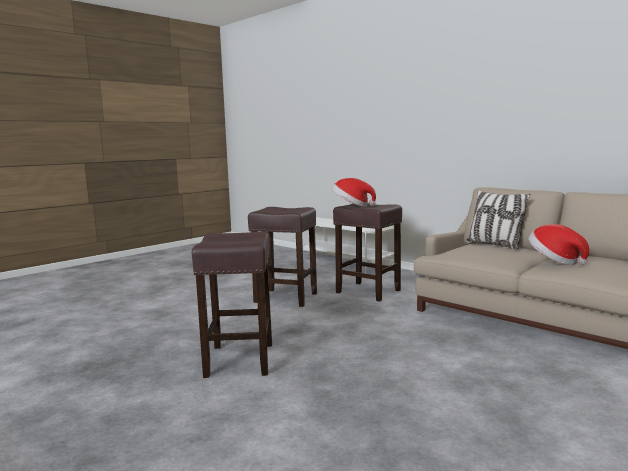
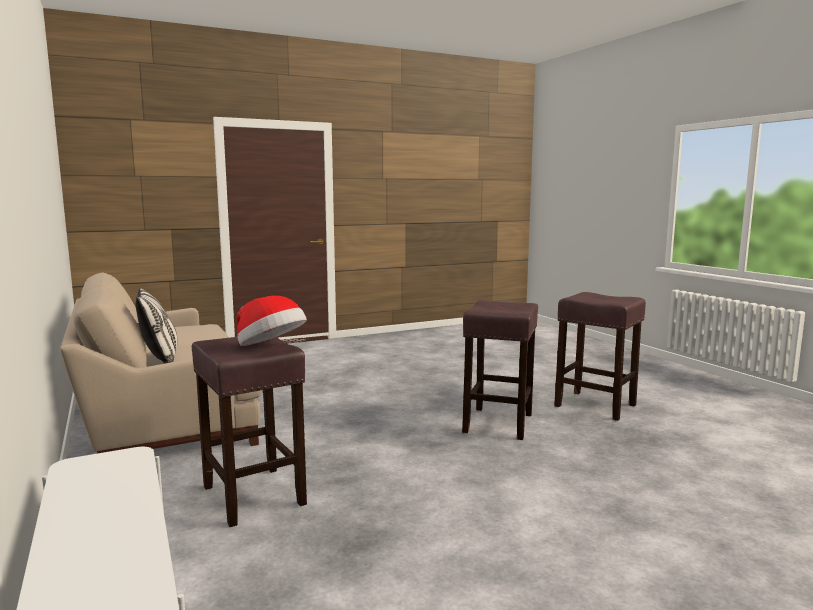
camera: 160 degrees left, 0 degrees up
brown stool [248,207,317,307] -> brown stool moved to [554,292,646,421]
hat [529,224,589,265] -> none

